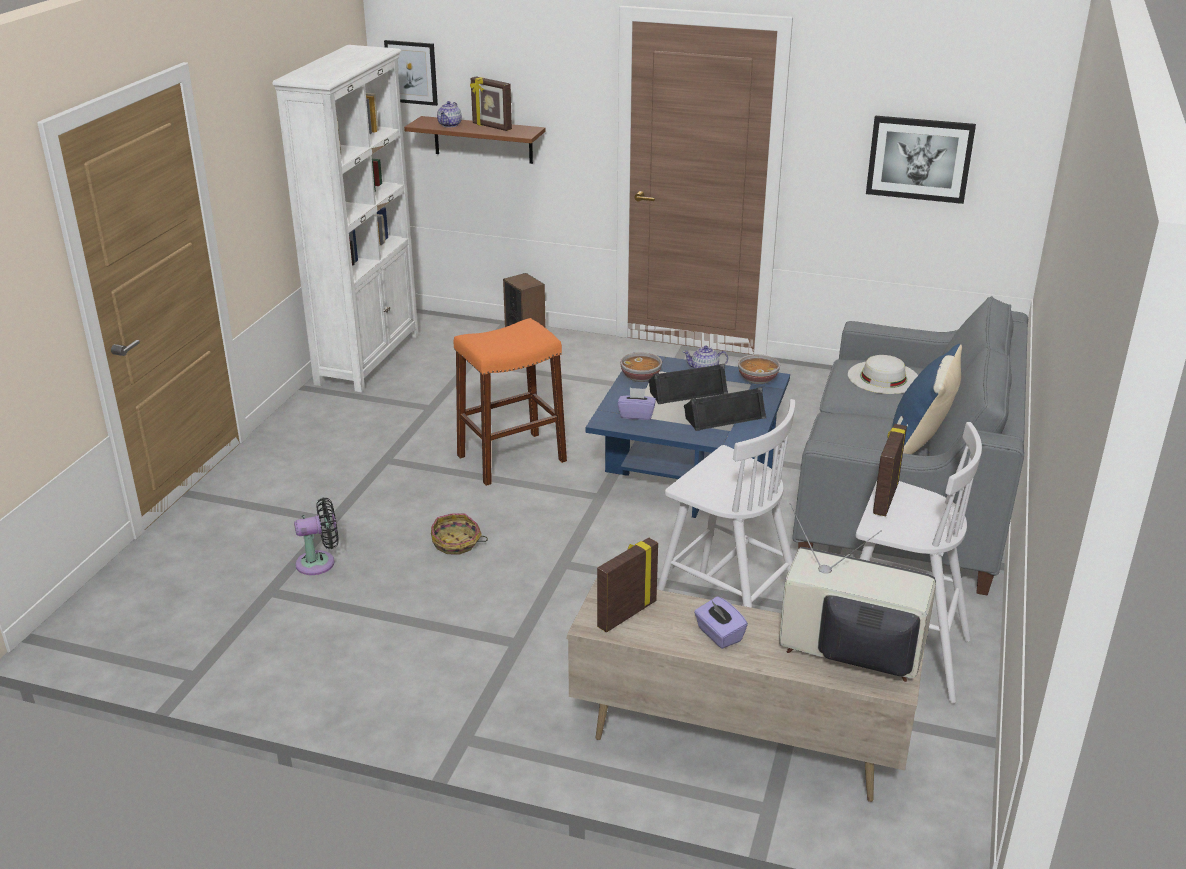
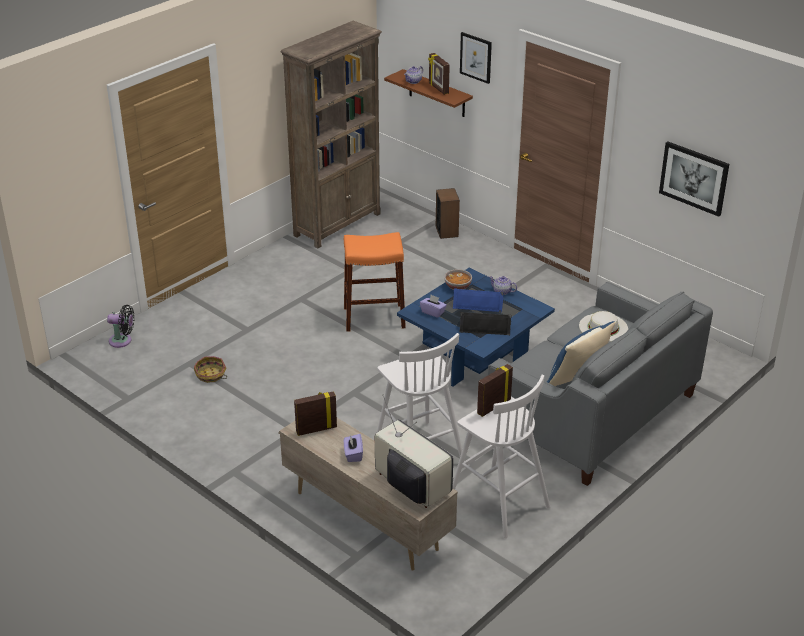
camera: 25 degrees right, 5 degrees up
white bookcase [273,45,419,392] -> brown bookcase [281,21,382,248]
black fan [294,497,339,575] -> black fan moved to [107,305,134,348]
picture [384,40,438,106] -> picture moved to [460,32,492,84]
basket [431,513,488,555] -> basket moved to [194,356,227,383]
black speaker [648,364,728,404] -> blue speaker [453,288,504,312]
bowl [738,354,780,384] -> none

